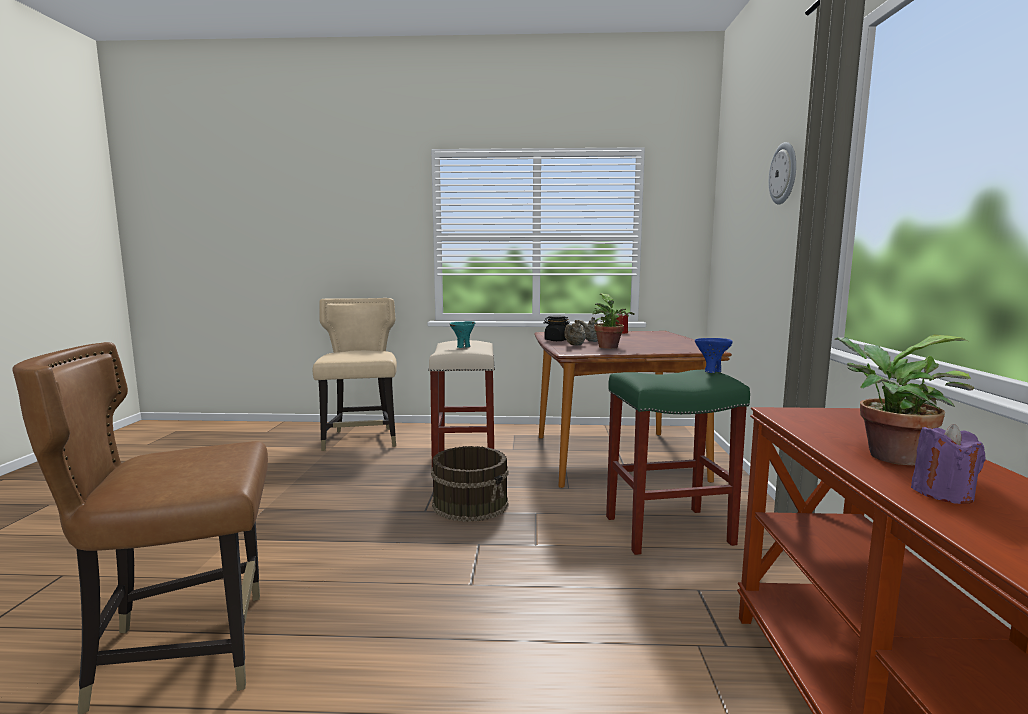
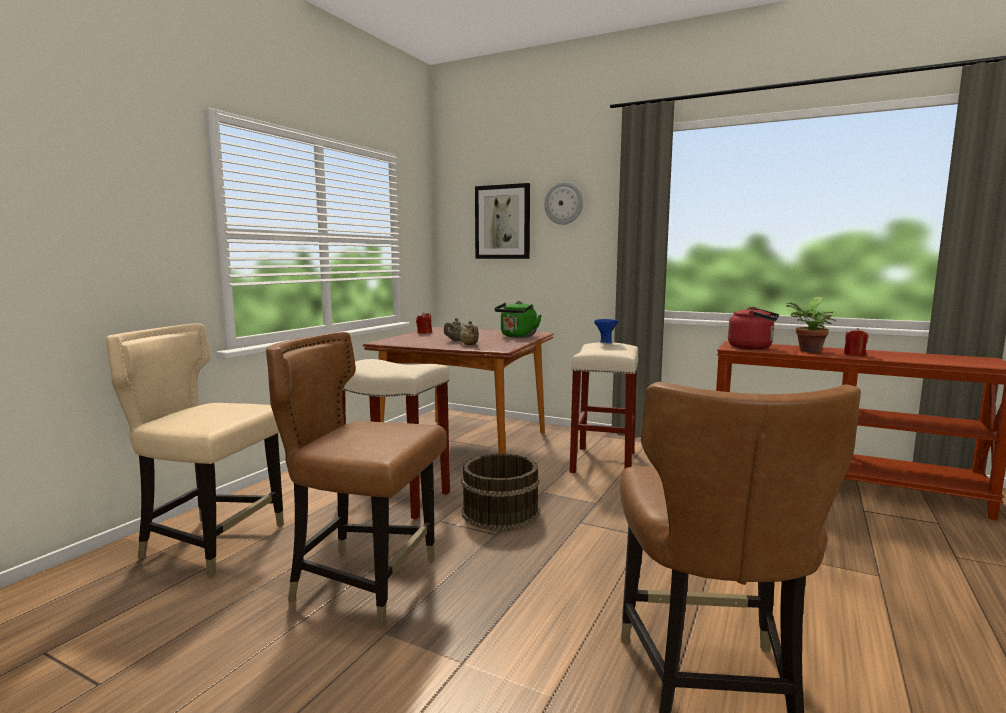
camera: 65 degrees left, 0 degrees up
turquoise bowl [449,321,475,348] -> none
black jar [543,315,570,341] -> none
potted plant [592,293,635,349] -> none
green stool [606,370,750,555] -> beige stool [570,342,639,473]
purple candle [911,424,986,504] -> red candle [844,328,868,356]
none -> brown chair [266,332,447,627]
none -> picture [475,183,530,259]
none -> green kettle [494,301,542,337]
none -> red kettle [728,307,779,349]

